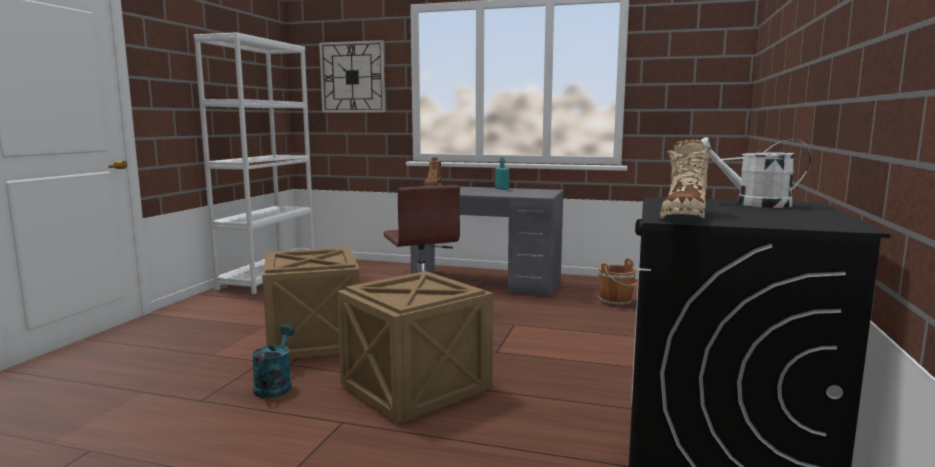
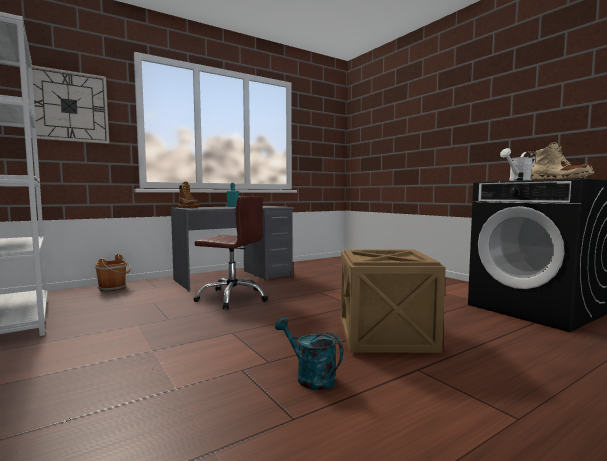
camera: 50 degrees left, 5 degrees down
crate [262,247,360,359] -> none
brown bucket [598,258,638,307] -> brown bucket moved to [95,254,131,292]

